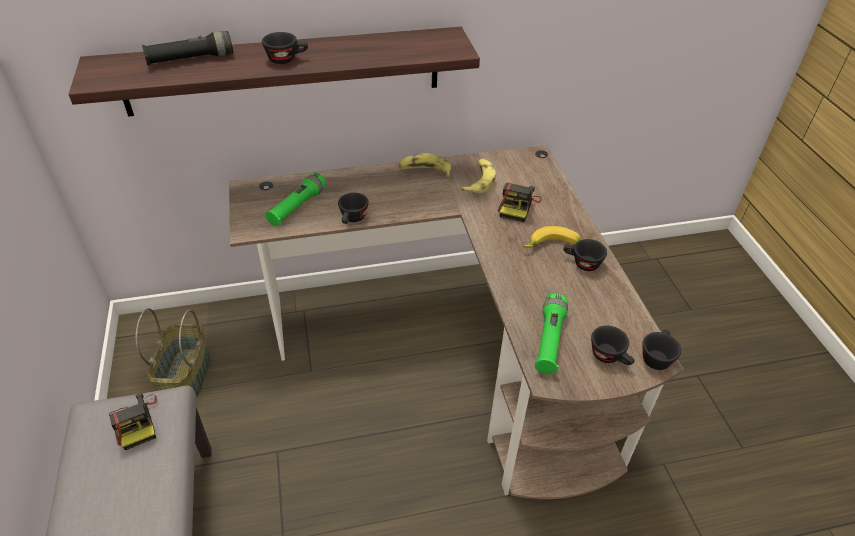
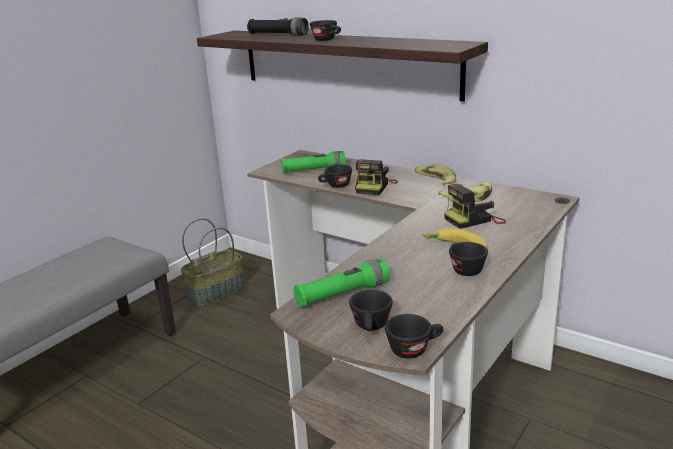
camera: 50 degrees right, 20 degrees down
camera [109,393,157,450] -> camera moved to [355,159,398,195]

